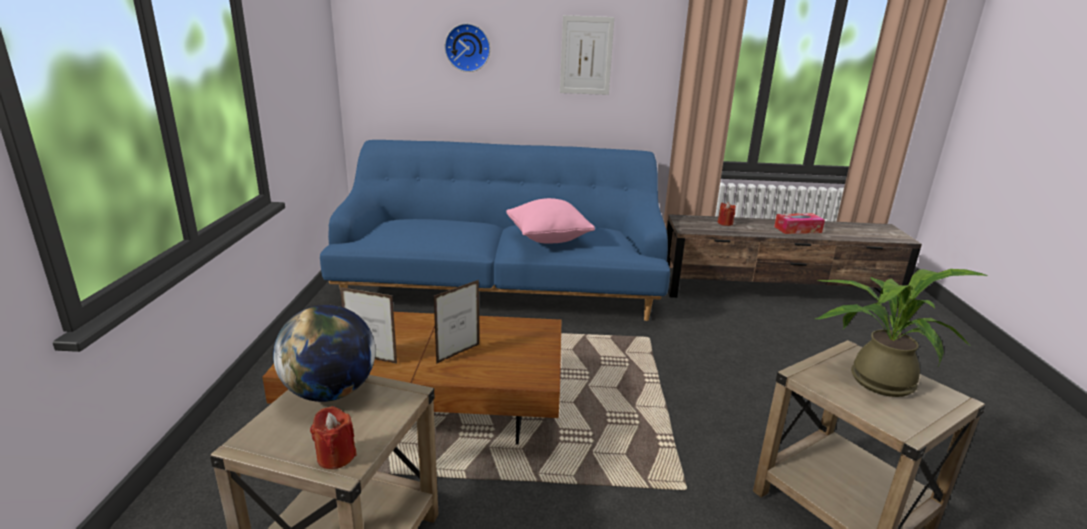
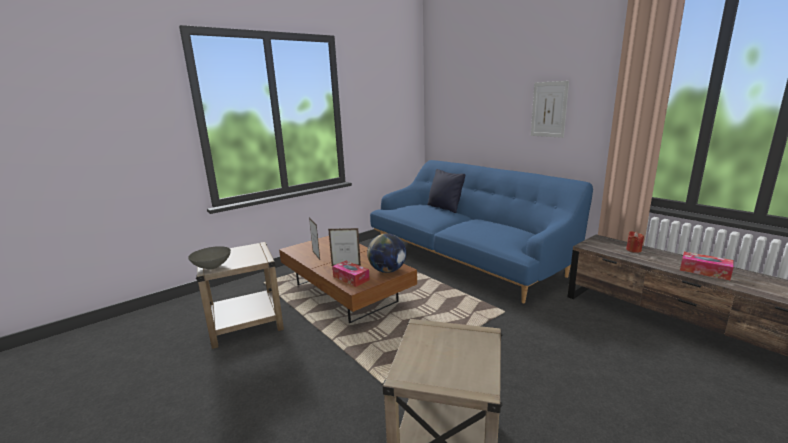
camera: 50 degrees right, 5 degrees down
globe [273,305,375,402] -> globe moved to [367,233,406,273]
red candle [310,406,357,469] -> grey bowl [188,246,231,270]
wall clock [445,23,490,72] -> none
pink pillow [506,198,595,243] -> none
potted plant [815,269,987,397] -> none
none -> tissue box [332,260,370,287]
none -> black pillow [427,169,465,213]

